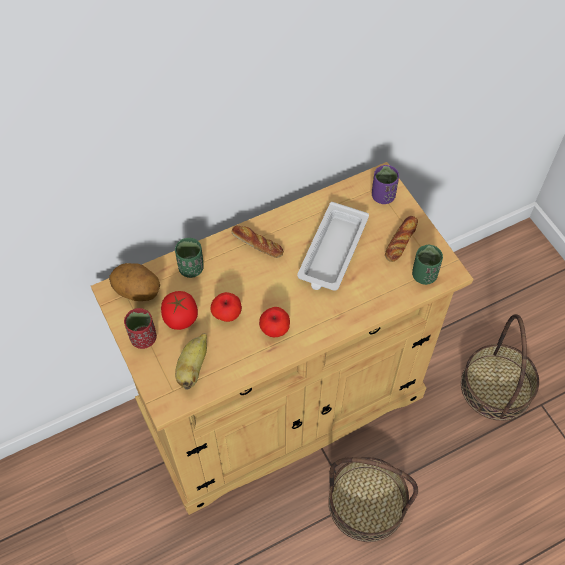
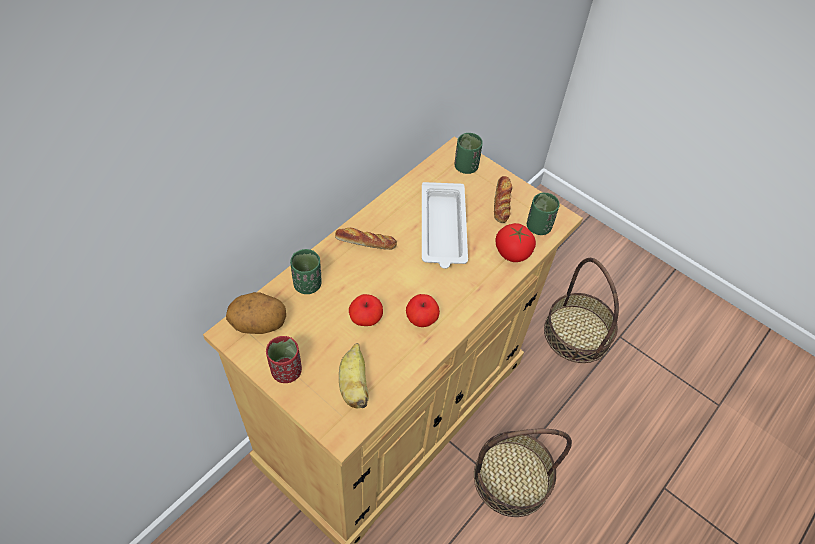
camera: 25 degrees left, 5 degrees down
tomato [161,291,198,330] -> tomato moved to [496,223,536,262]
purple cup [372,165,399,204] -> green cup [455,133,483,174]

